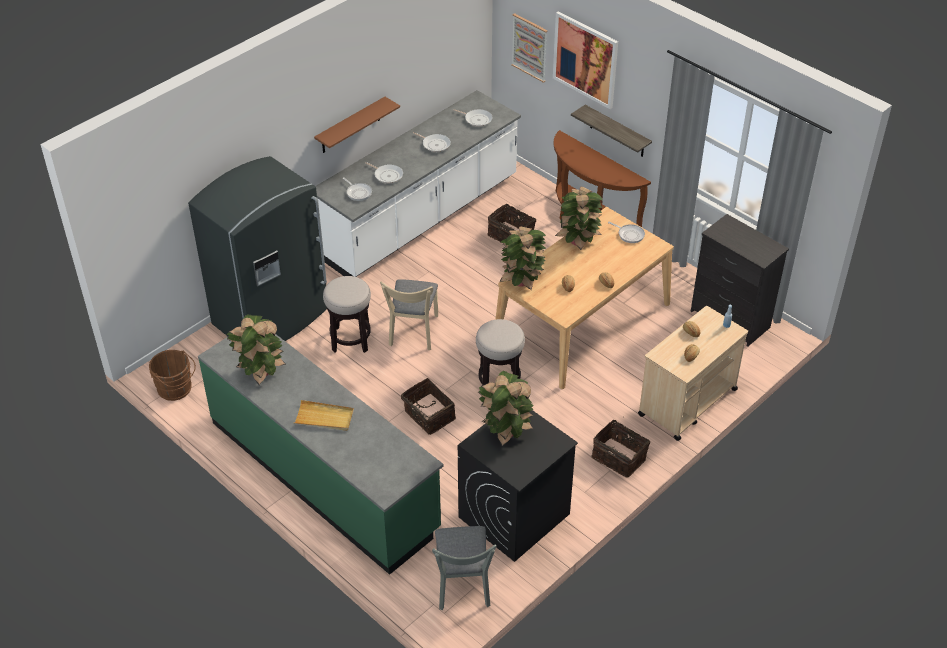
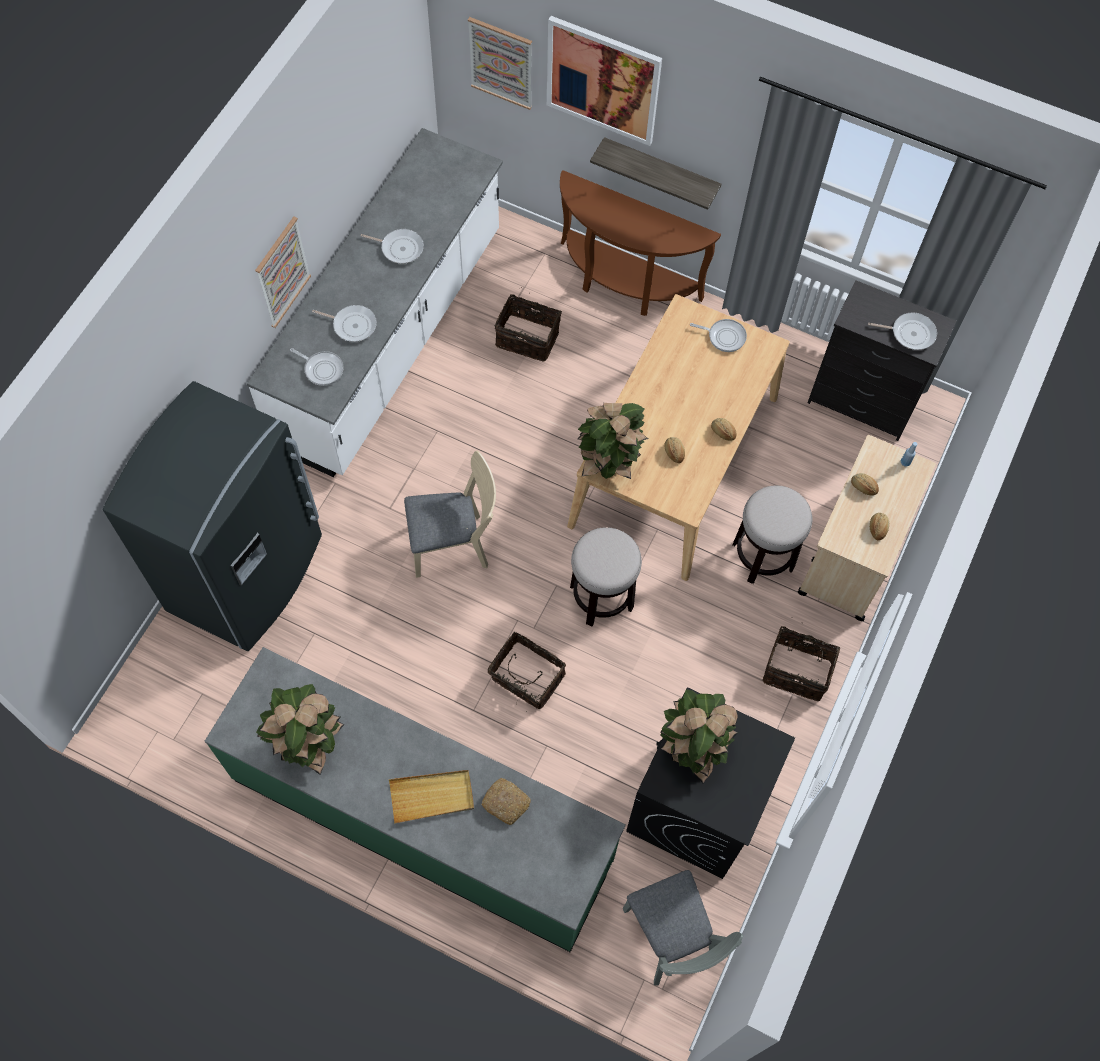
camera: 20 degrees left, 20 degrees up
brown bucket [149,350,196,401] -> none
brown shelf [314,97,400,153] -> picture [255,216,311,328]
stool [323,276,371,353] -> stool moved to [732,485,812,584]
beige chair [380,279,438,350] -> beige chair turned 90 degrees counterclockwise [404,451,496,578]
frying pan [454,109,493,127] -> frying pan moved to [868,313,937,350]
potted plant [555,186,603,250] -> none
none -> bread [481,778,531,825]

